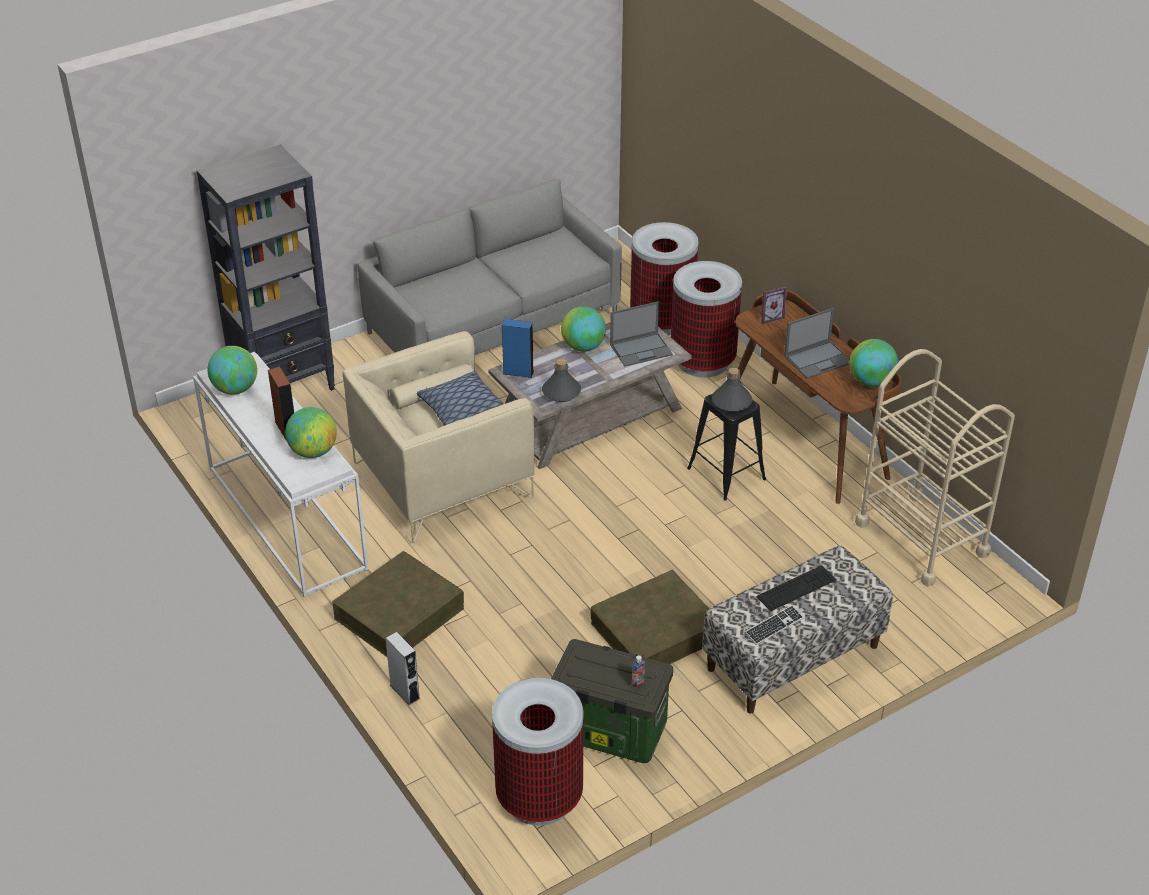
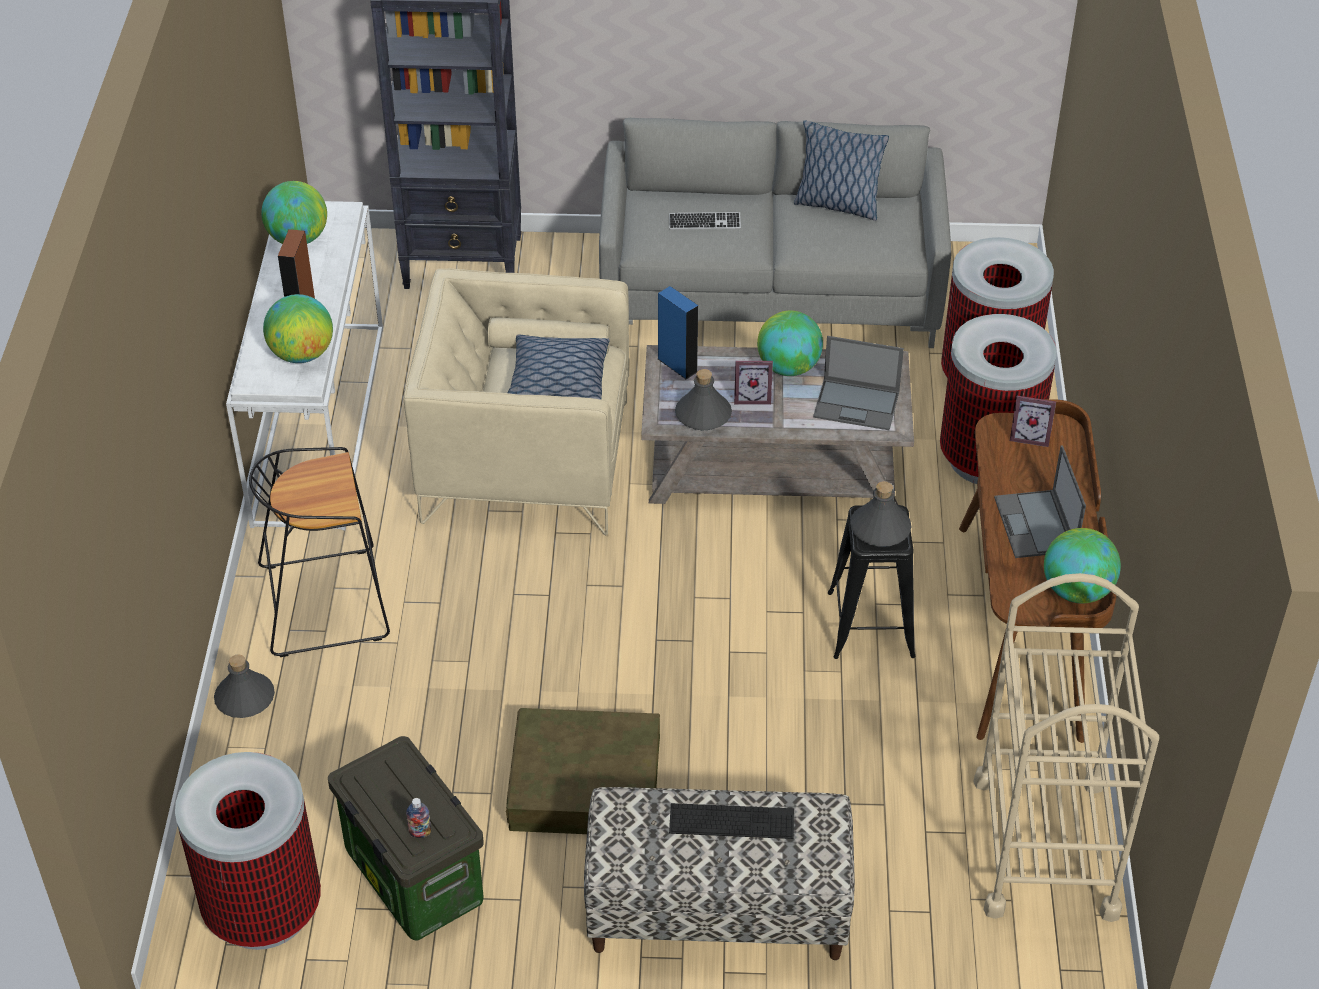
camera: 35 degrees right, 5 degrees up
brown storage box [332,551,464,657] -> black stool [249,447,390,657]
grey speaker [386,632,420,705] -> grey bottle [214,655,275,718]
keyboard [745,605,804,645] -> keyboard moved to [669,212,741,230]
laptop [784,308,850,379] -> laptop turned 75 degrees clockwise [994,445,1086,558]
none -> picture frame [734,361,773,405]
none -> pillow [794,120,889,221]

